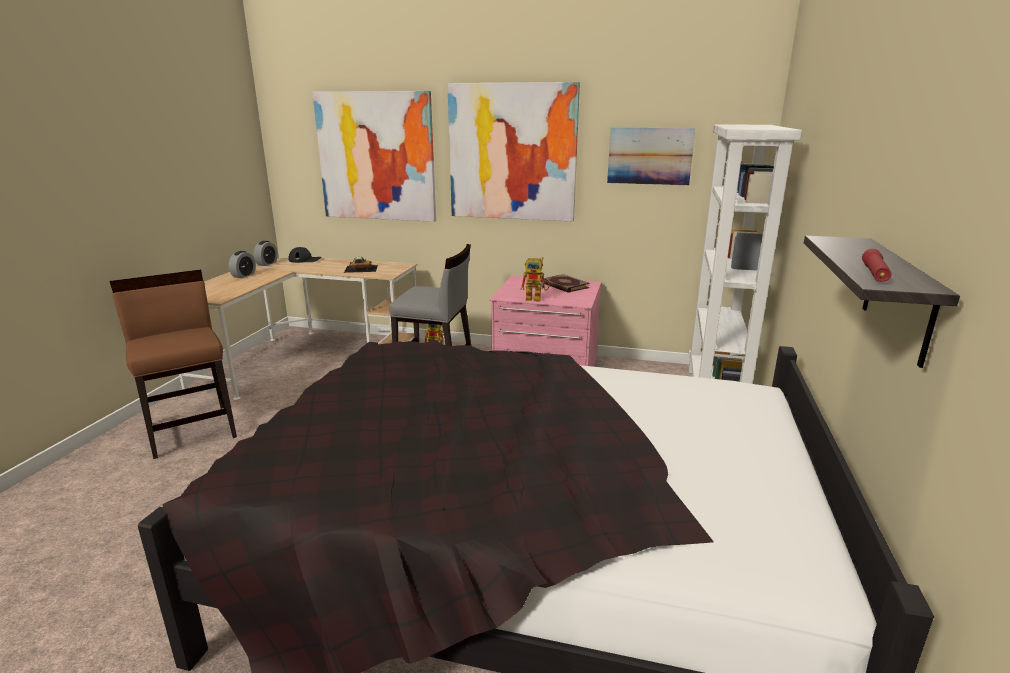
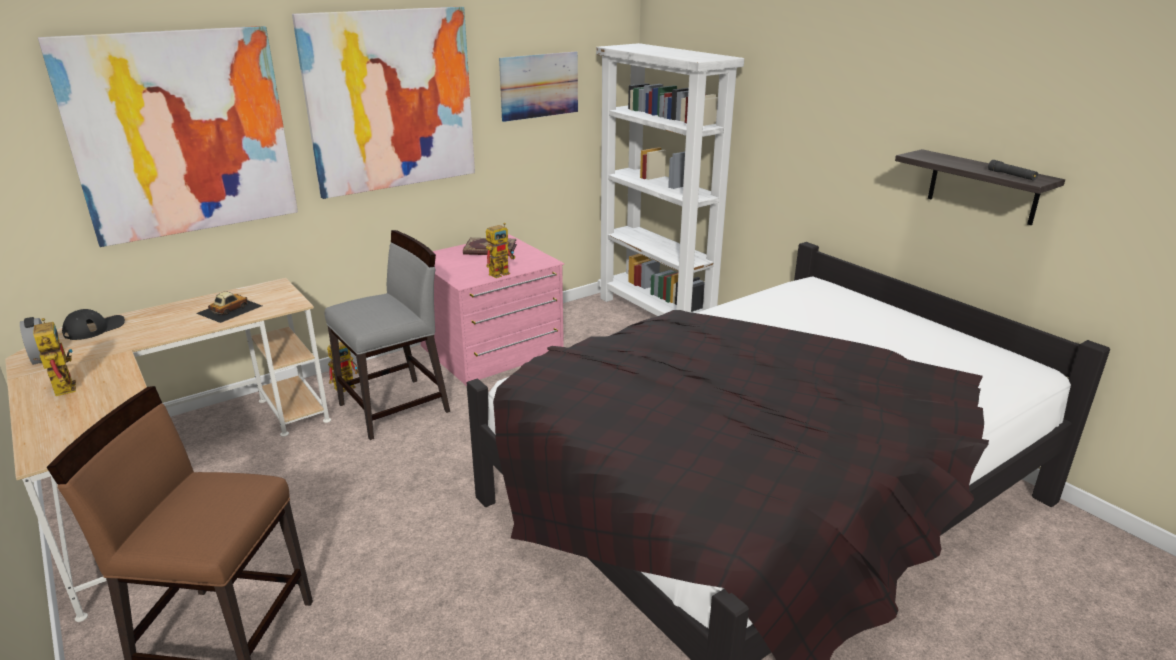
camera: 50 degrees left, 5 degrees up
alarm clock [229,251,256,278] -> toy robot [33,318,76,396]
red flashlight [862,249,891,282] -> black flashlight [988,160,1038,181]

